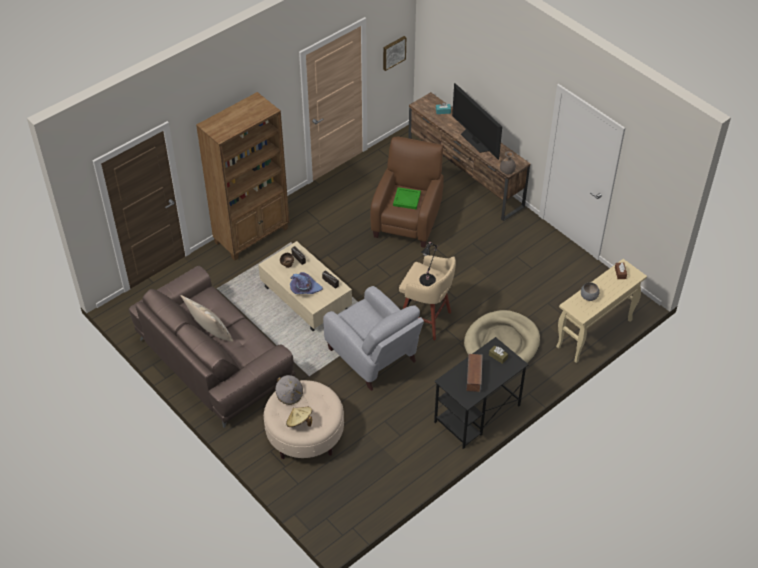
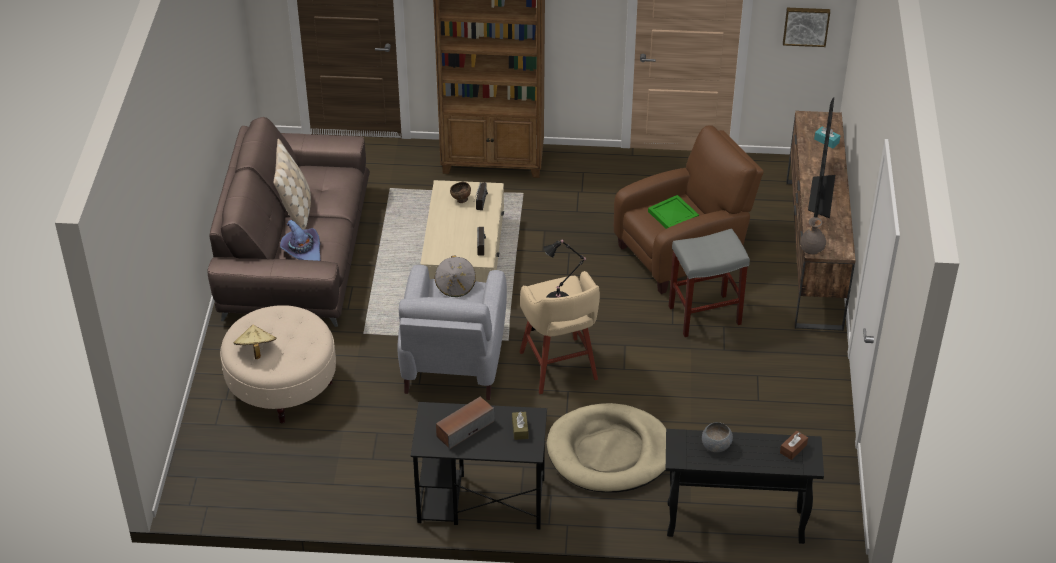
camera: 45 degrees right, 5 degrees down
grey hat [275,375,303,405] -> grey hat moved to [434,255,476,297]
purple hat [290,272,323,294] -> purple hat moved to [280,220,320,261]
beige console table [556,259,647,363] -> black console table [666,429,824,544]
none -> grey stool [669,229,750,337]

